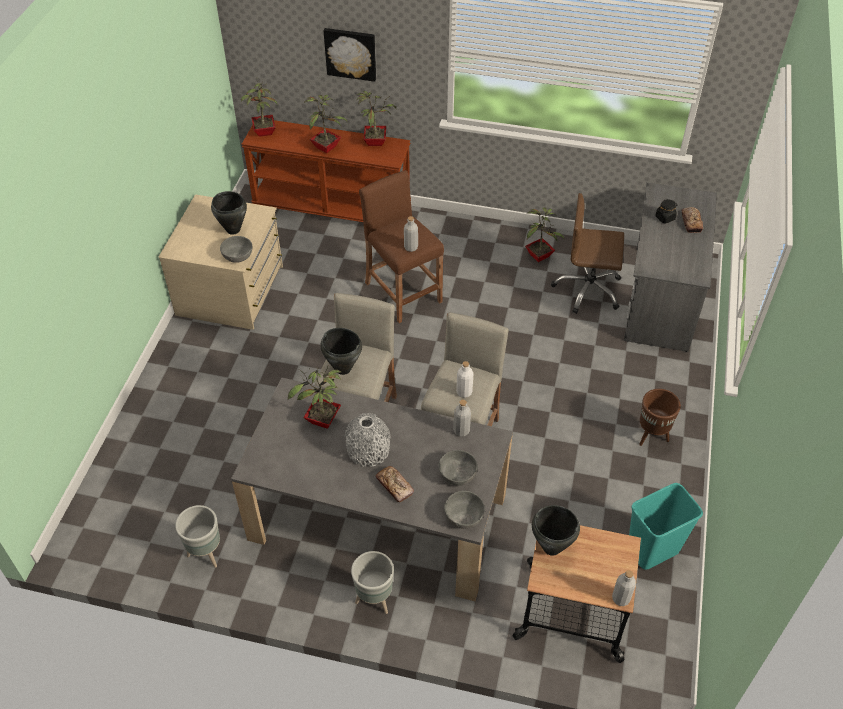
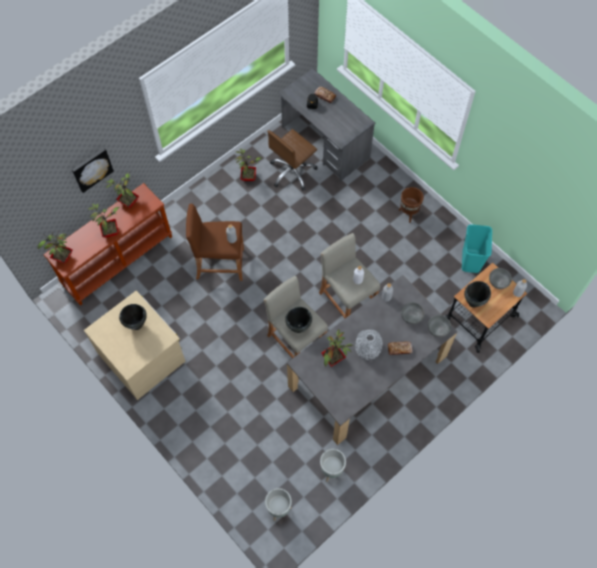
camera: 55 degrees left, 15 degrees up
grey bowl [220,236,252,263] -> grey bowl moved to [489,268,512,289]
grey planter [351,551,394,614] -> grey planter moved to [265,488,292,521]

